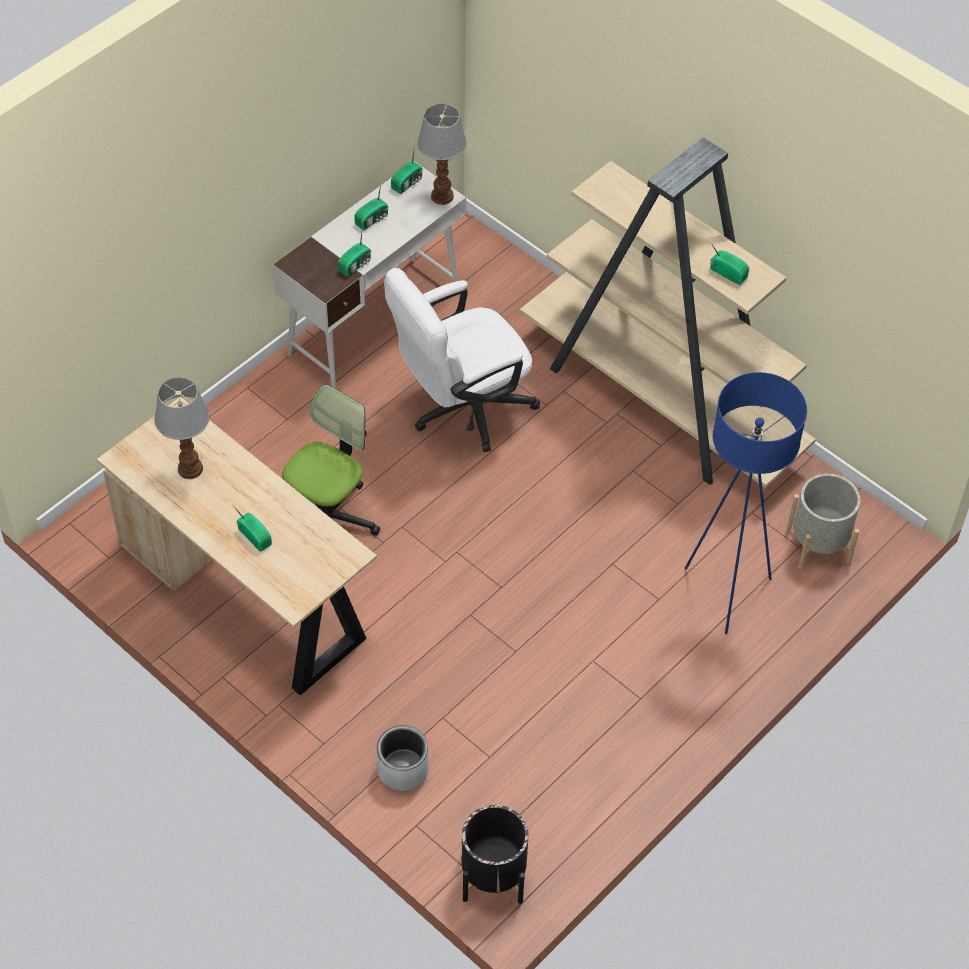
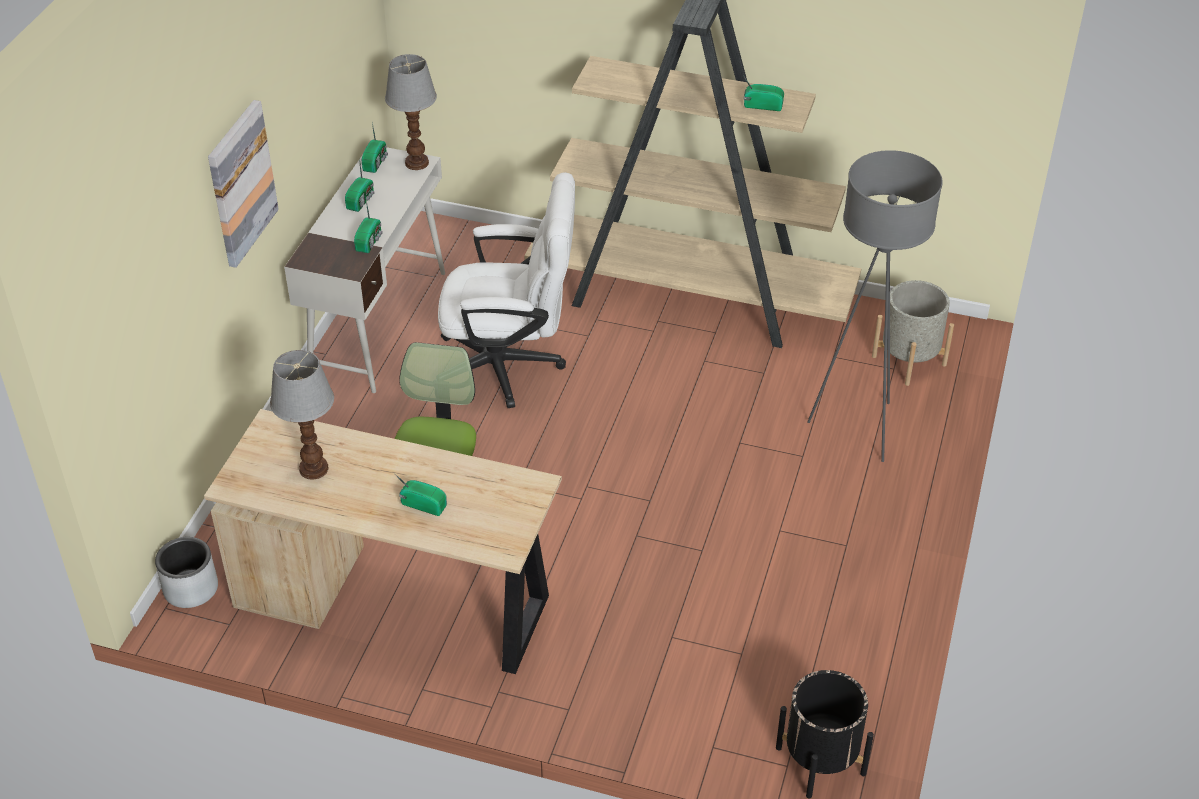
camera: 25 degrees left, 10 degrees down
grey planter [377,725,429,791] -> grey planter moved to [155,537,218,608]
white office chair [384,268,540,452] -> white office chair turned 120 degrees counterclockwise [438,172,575,408]
blue floor lamp [685,372,807,634] -> grey floor lamp [807,150,943,462]
none -> picture [208,100,279,268]

